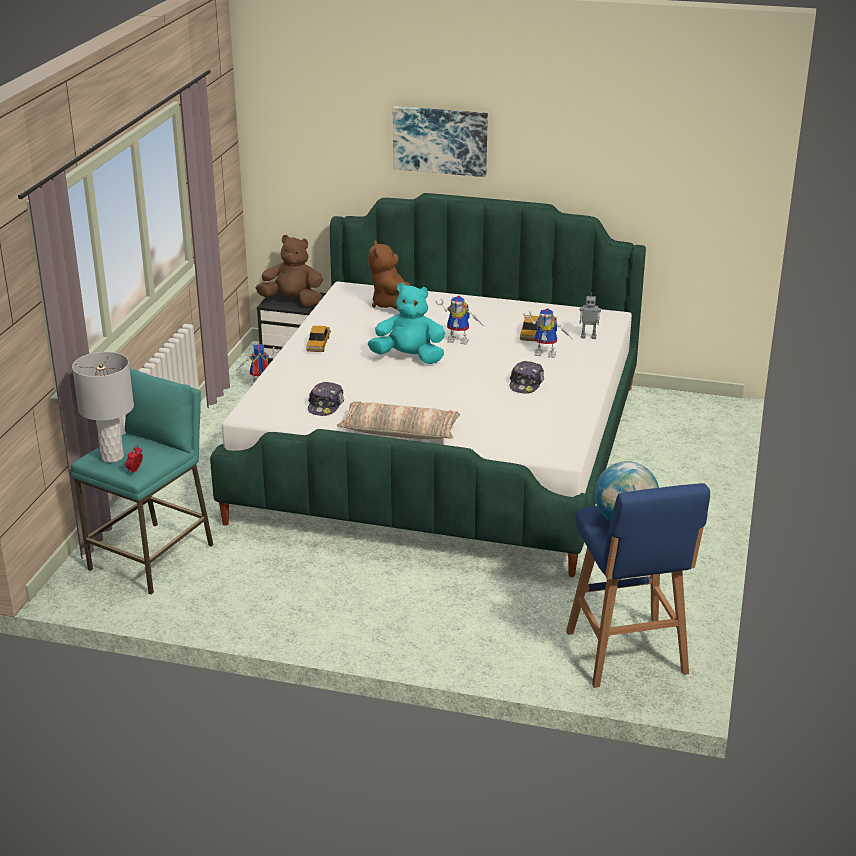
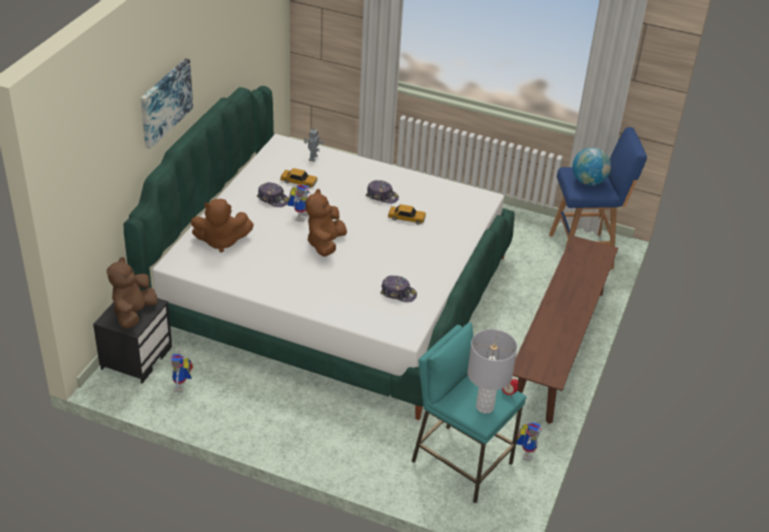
camera: 85 degrees left, 10 degrees up
toy car [306,326,331,352] -> toy car moved to [388,204,426,225]
pillow [337,401,460,439] -> none
turquoise plush toy [368,283,445,364] -> brown plush toy [306,189,347,257]
toy robot [524,308,571,358] -> toy robot moved to [516,422,542,461]
none -> cap [257,182,289,207]
none -> brown bench [513,235,618,424]

